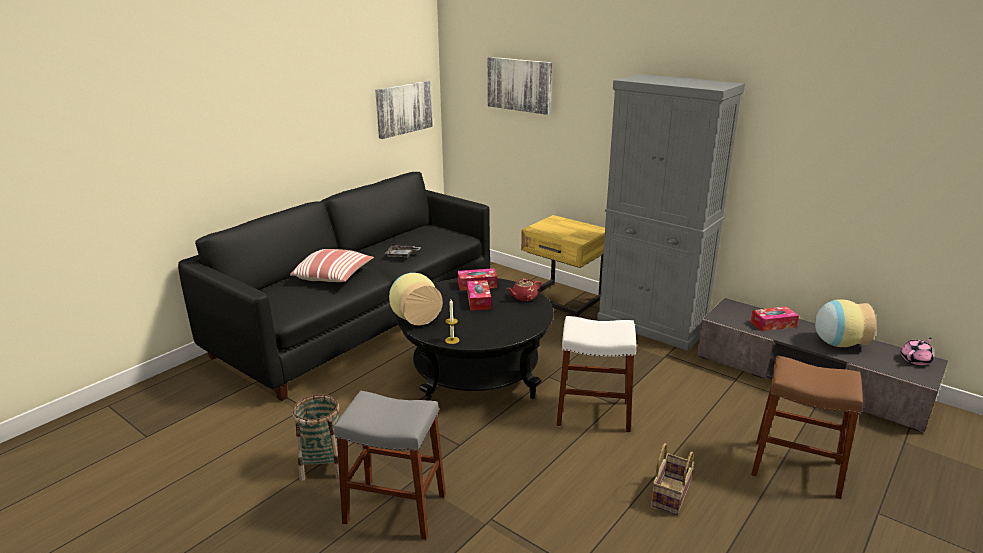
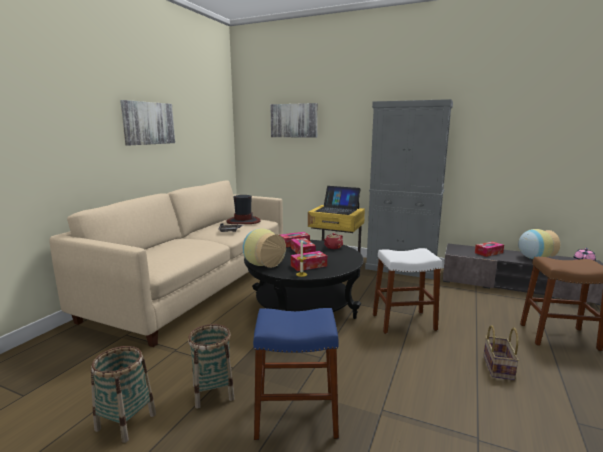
camera: 15 degrees left, 10 degrees down
black sofa [178,172,490,401] -> beige sofa [50,180,283,347]
pillow [290,249,374,282] -> none
grey stool [334,391,446,539] -> blue stool [253,308,339,440]
picture [375,81,433,139] -> picture moved to [120,100,175,146]
none -> basket [91,346,156,443]
none -> hat [226,195,260,224]
none -> tissue box [291,251,327,271]
none -> laptop [315,186,360,215]

